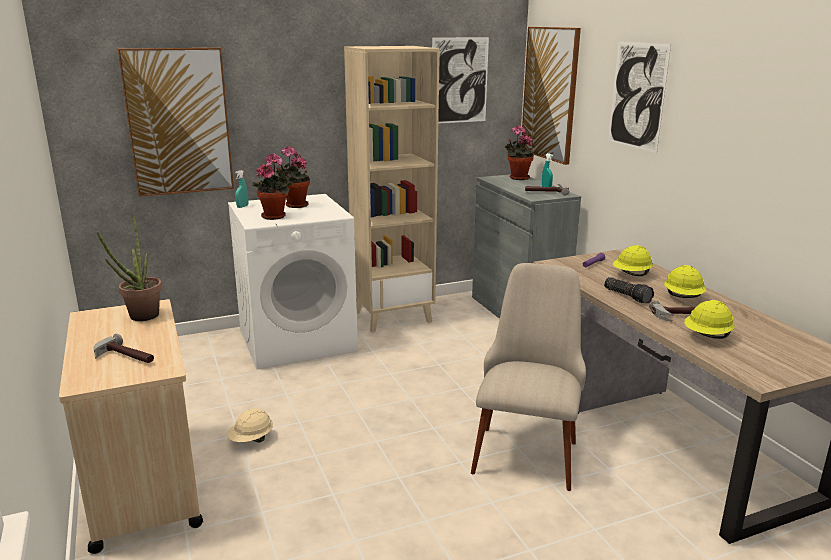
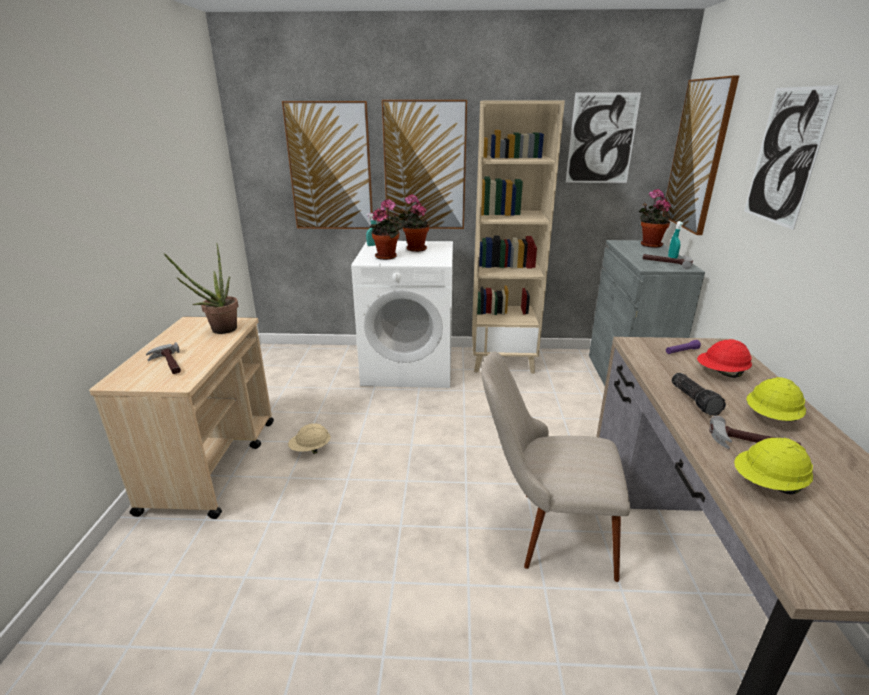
camera: 25 degrees right, 5 degrees up
beige chair [471,263,586,491] -> beige chair turned 120 degrees counterclockwise [481,352,630,582]
yellow hard hat [613,245,653,276] -> red hard hat [697,339,752,378]
none -> picture [382,100,467,229]

